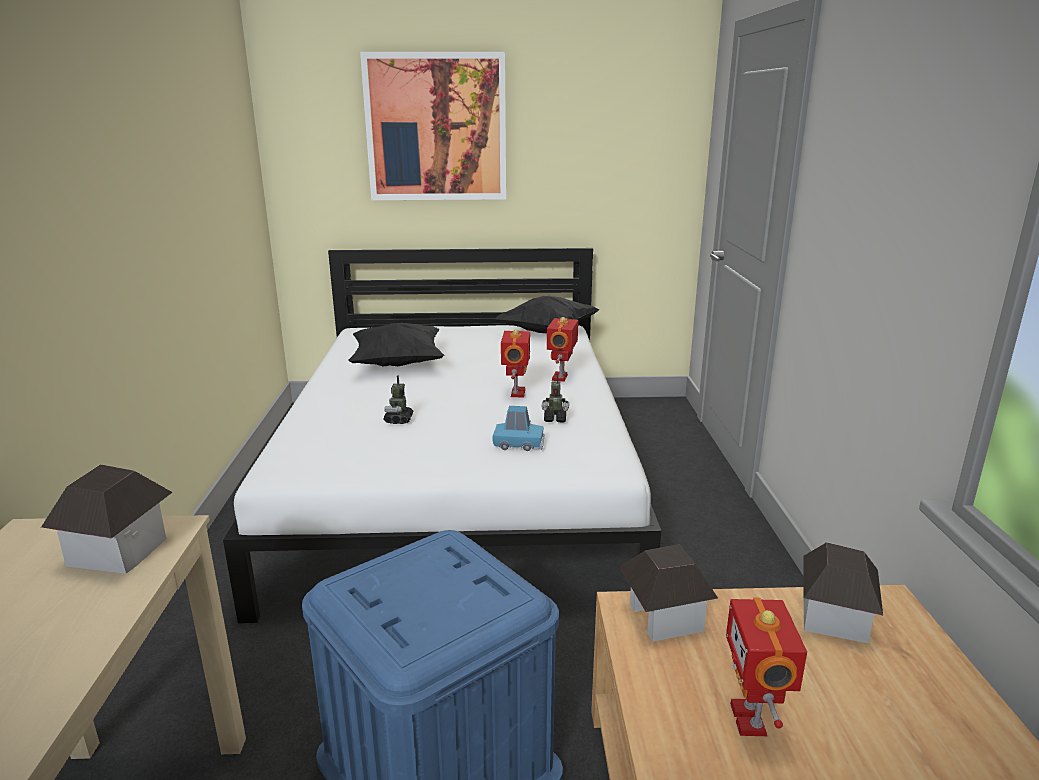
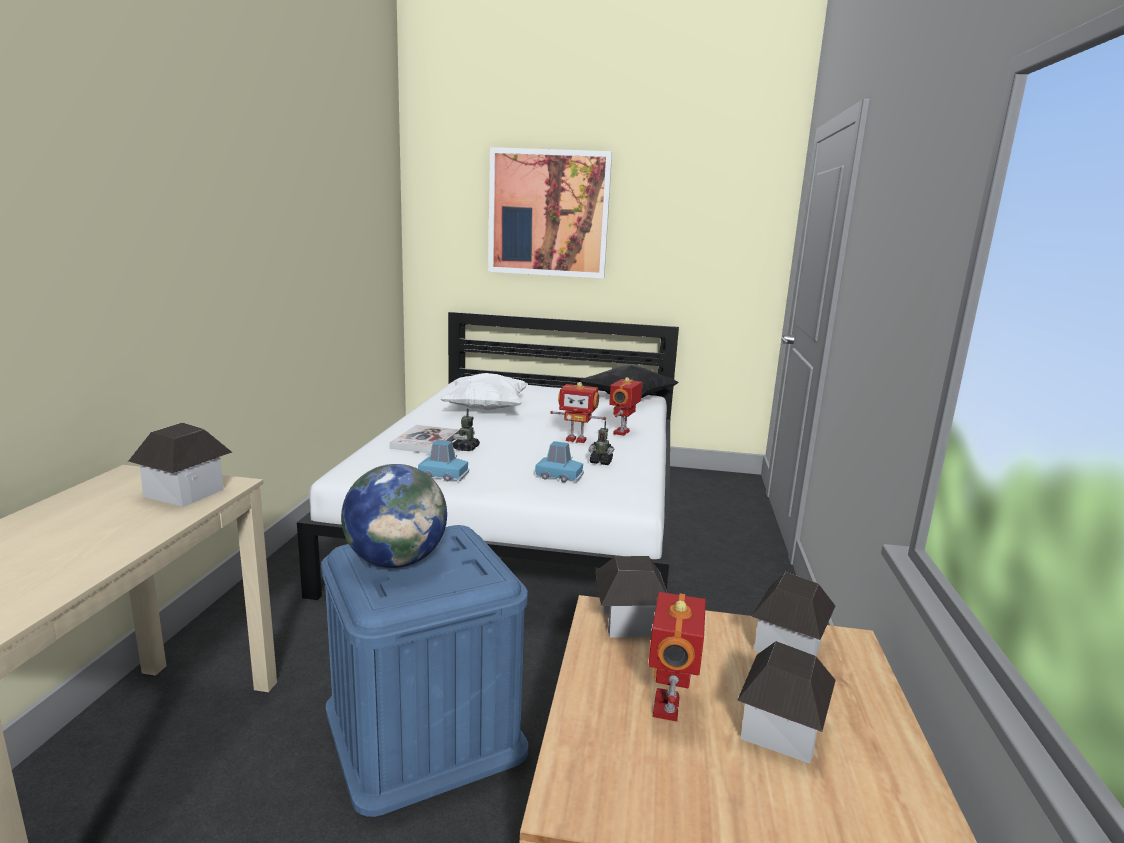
camera: 10 degrees right, 5 degrees down
black pillow [348,323,445,366] -> white pillow [440,373,528,410]
toy robot [501,330,530,397] -> toy robot turned 90 degrees clockwise [550,382,606,443]
none -> globe [341,464,447,568]
none -> book [390,425,459,454]
none -> blue toy car [418,440,469,481]
none -> toy house [737,641,836,763]

